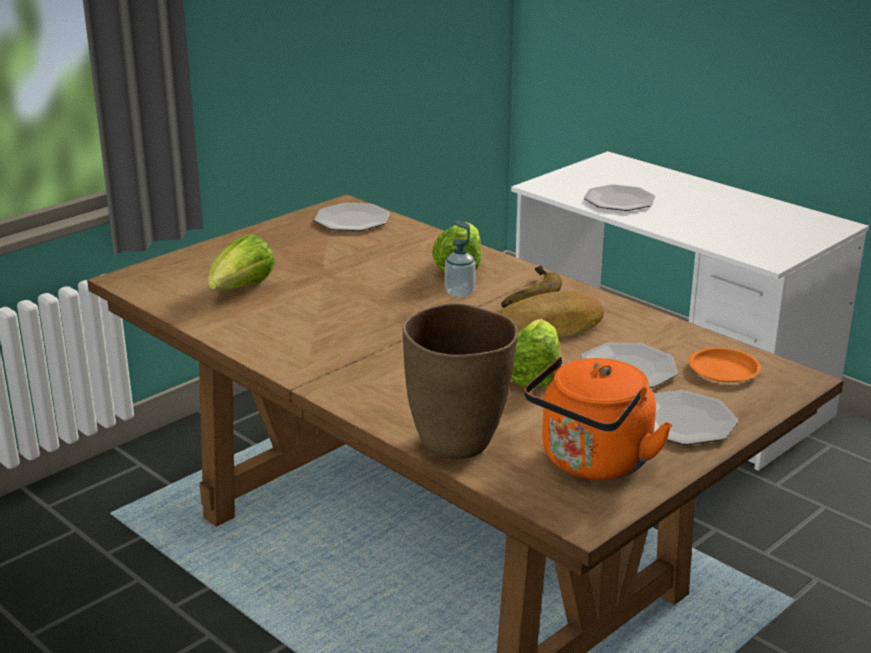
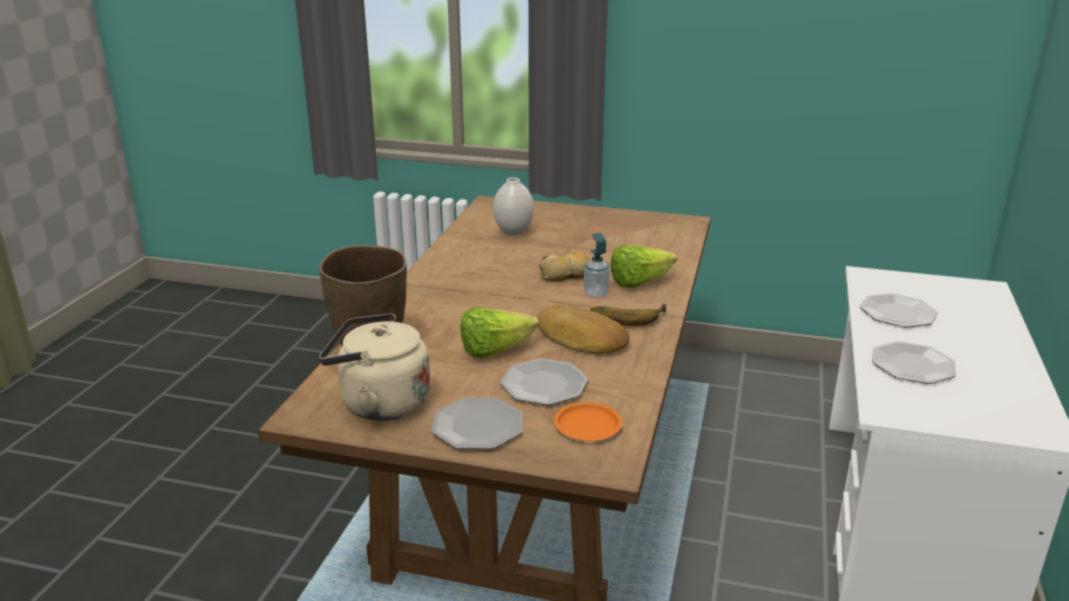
camera: 60 degrees right, 0 degrees up
lettuce [208,234,275,290] -> white vase [493,177,534,236]
plate [314,203,390,231] -> plate moved to [872,341,956,384]
orange kettle [524,356,672,480] -> beige kettle [319,313,430,421]
none -> bread [539,252,591,281]

